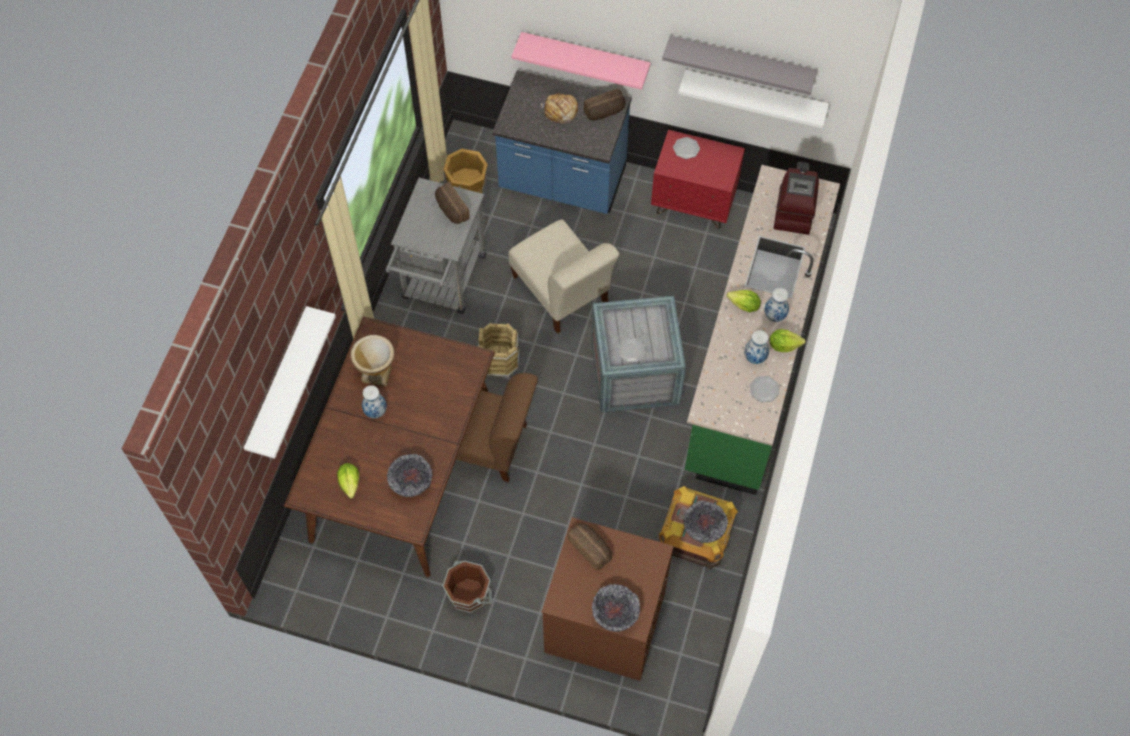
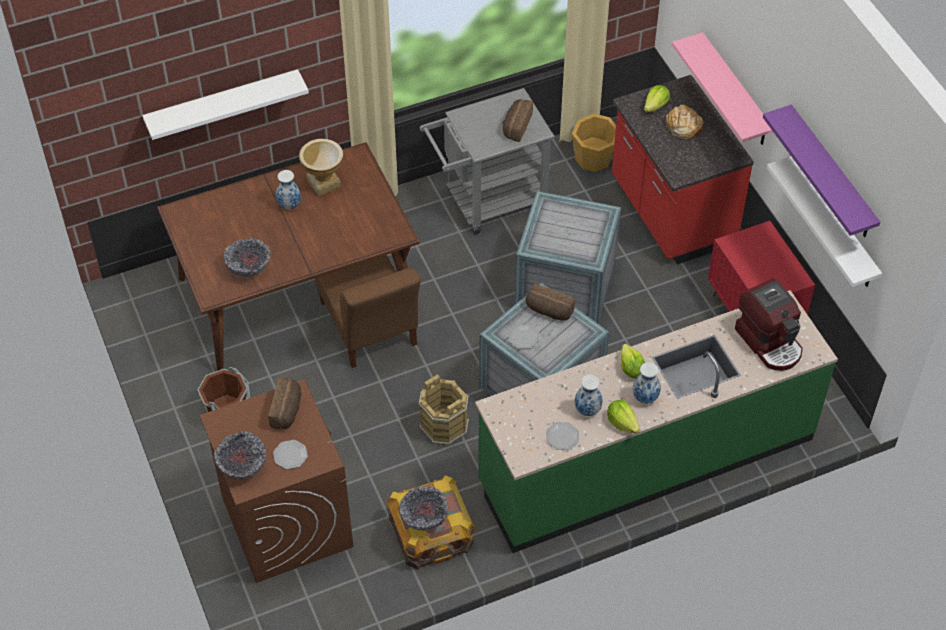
camera: 50 degrees right, 10 degrees down
lettuce [337,463,359,499] -> lettuce moved to [644,85,670,112]
brown bucket [478,323,519,377] -> brown bucket moved to [419,374,469,446]
blue counter [492,70,632,214] -> red counter [612,75,754,264]
beige chair [508,219,619,334] -> crate [515,191,621,324]
bread [584,88,626,120] -> bread moved to [526,284,575,321]
grey shelf [662,35,817,95] -> purple shelf [763,105,880,237]
plate [673,137,700,159] -> plate moved to [273,440,308,469]
coffee machine [774,162,819,235] -> coffee machine turned 90 degrees clockwise [735,278,803,371]

